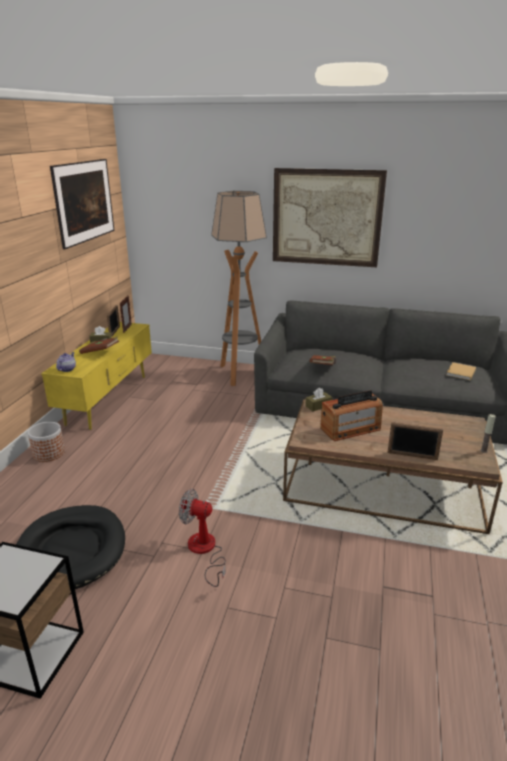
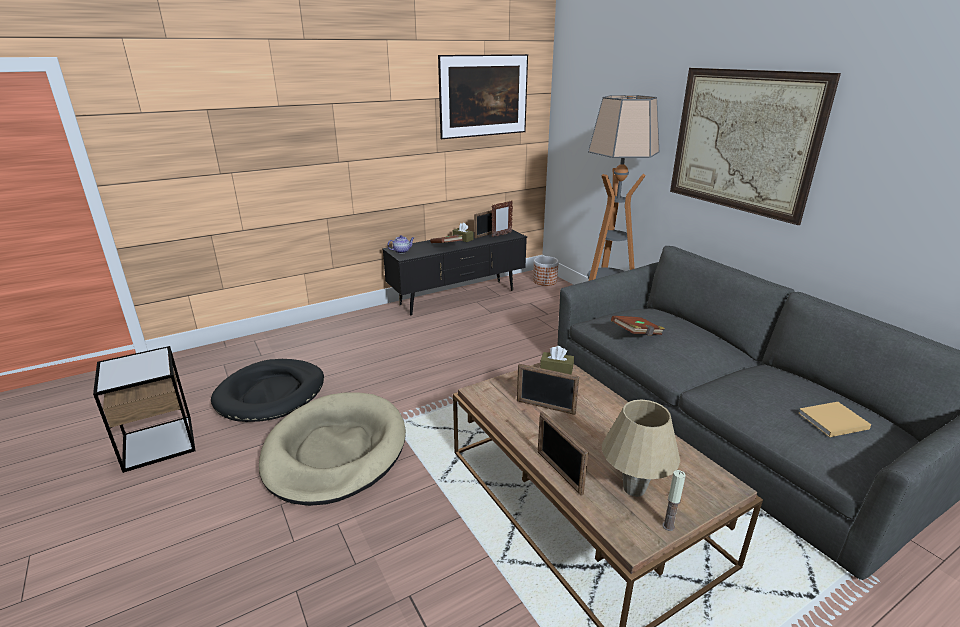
camera: 45 degrees right, 0 degrees up
planter [28,422,65,462] -> planter moved to [533,256,559,286]
yellow tv stand [41,322,152,430] -> black tv stand [382,229,527,316]
fan [179,489,226,587] -> beige dog bed [259,392,406,506]
radio [320,390,383,441] -> picture frame [517,364,579,415]
none -> beige table lamp [602,400,680,497]

